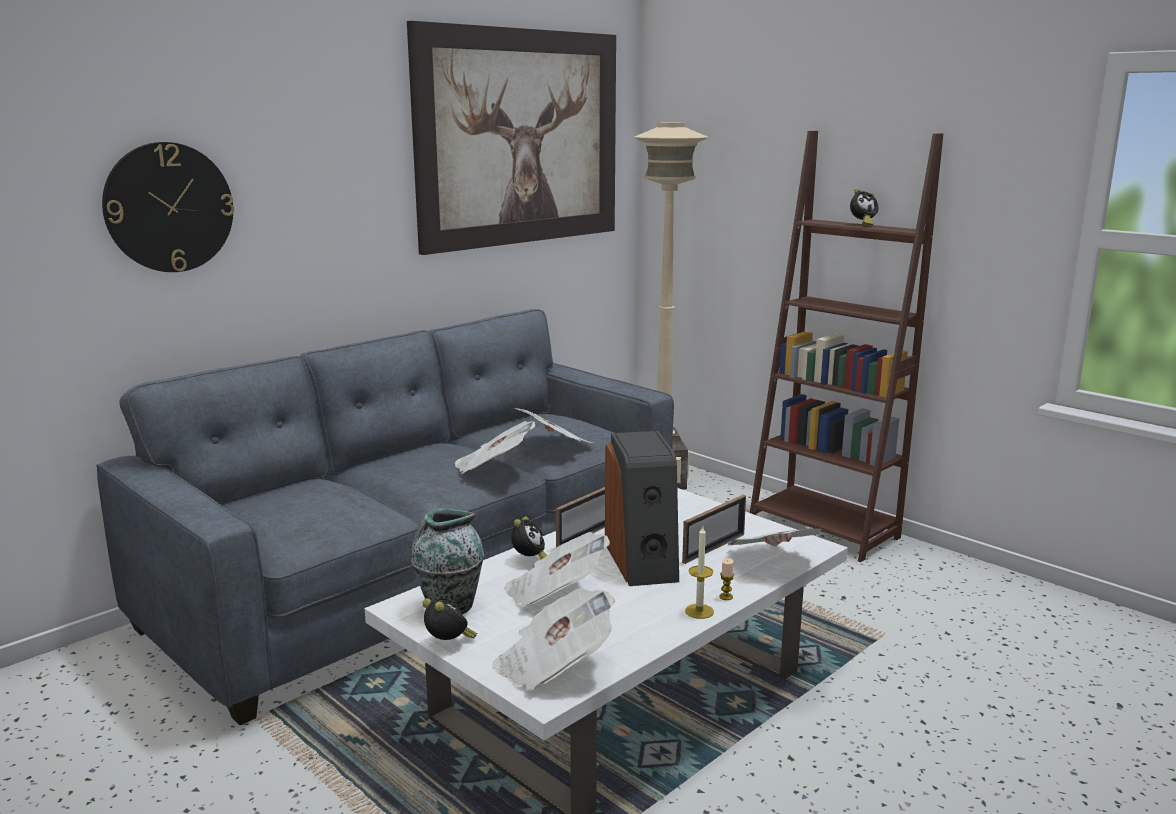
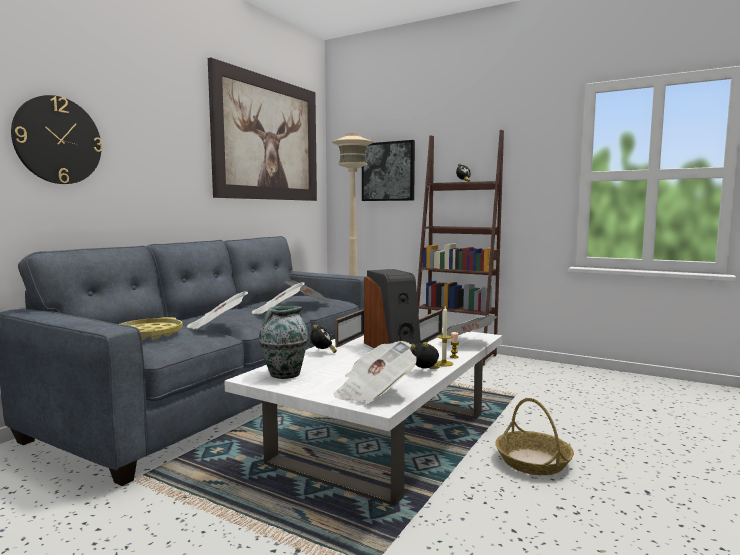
camera: 15 degrees left, 10 degrees down
alarm clock [422,598,477,640] -> alarm clock moved to [410,342,440,369]
newspaper [504,532,610,608] -> newspaper moved to [187,291,248,329]
none -> yellow tray [120,317,183,340]
none -> picture [362,140,415,201]
none -> basket [495,398,574,475]

